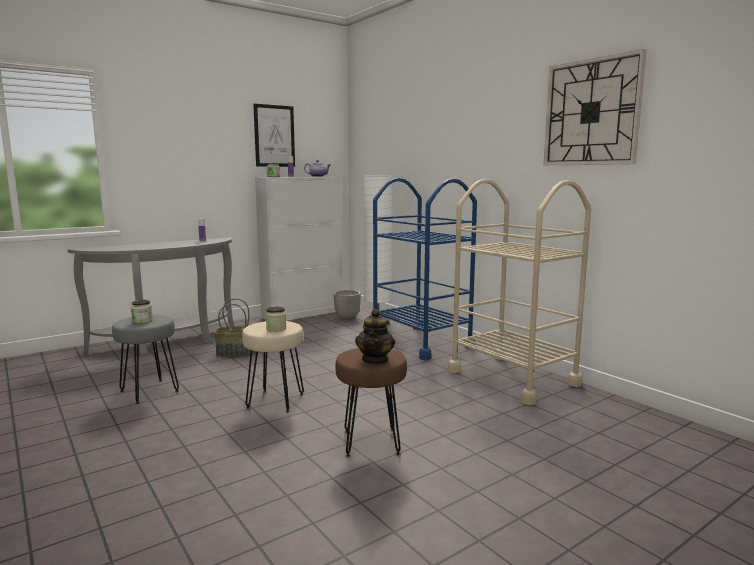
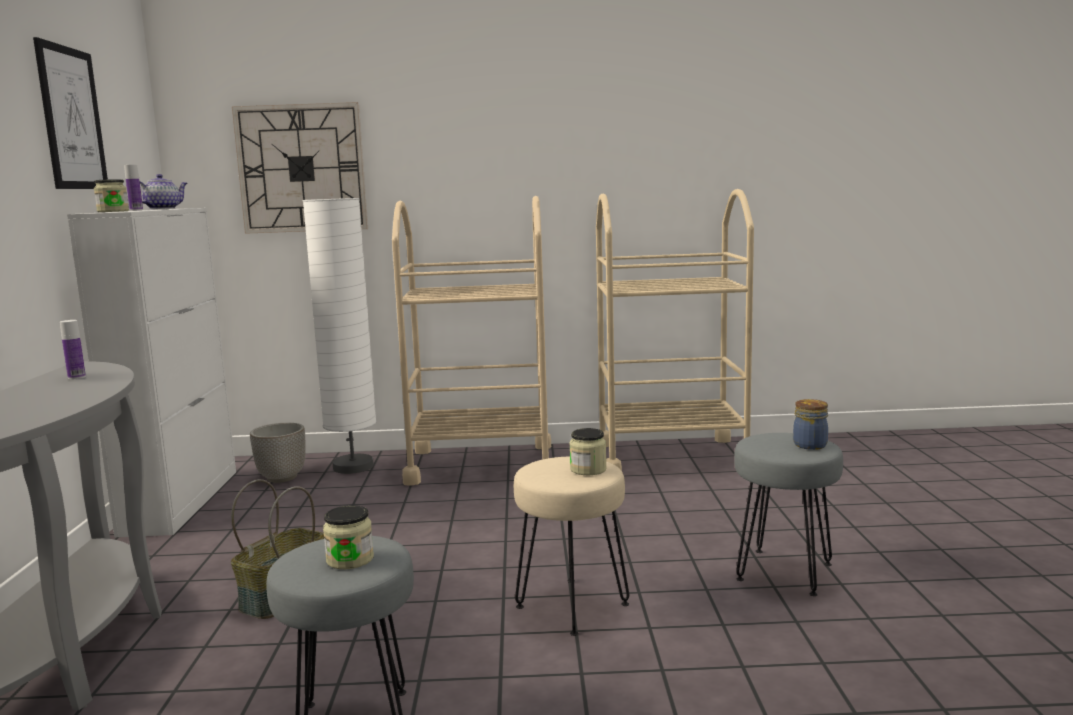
camera: 55 degrees left, 0 degrees up
brown stool [336,348,407,457] -> grey stool [734,433,843,596]
teapot [355,309,395,365] -> jar [793,399,828,450]
blue cart [373,178,477,360] -> beige cart [392,196,551,486]
wall clock [543,49,647,165] -> wall clock moved to [232,102,368,234]

